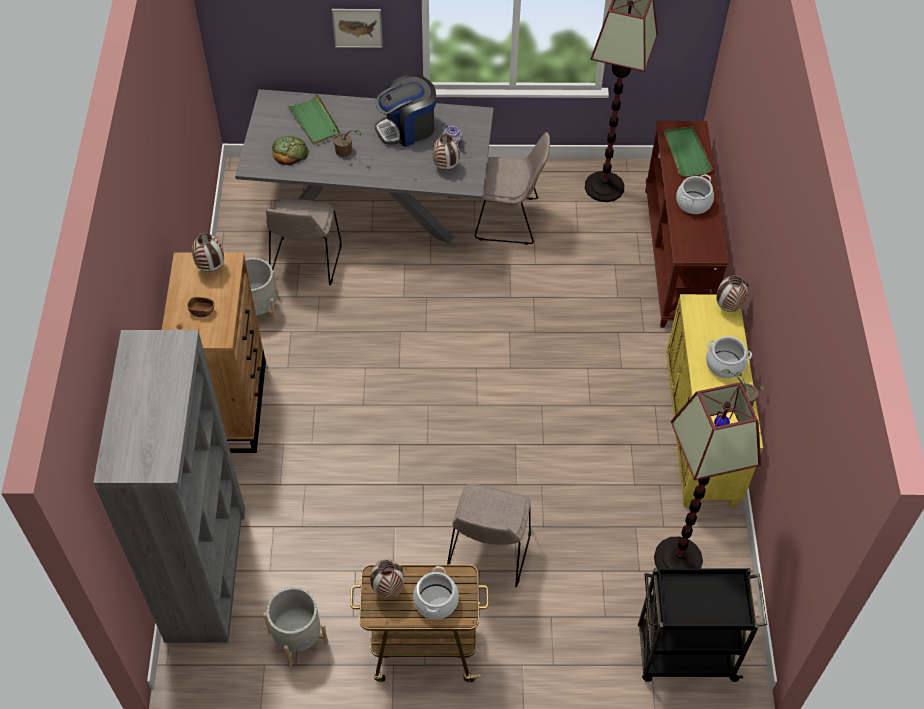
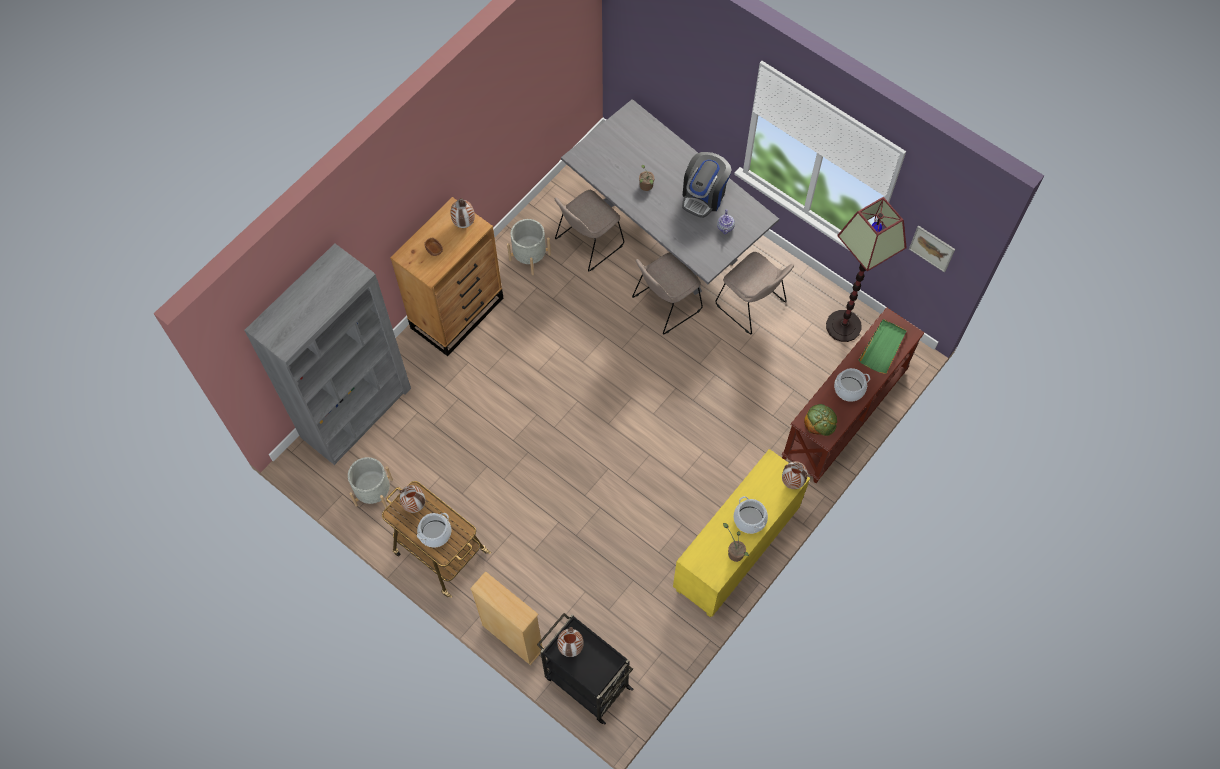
camera: 40 degrees right, 10 degrees up
bread [272,136,309,165] -> bread moved to [804,404,837,436]
green tray [287,93,340,145] -> none
picture [332,9,383,48] -> picture moved to [909,225,955,273]
coffee machine [375,74,436,147] -> coffee machine turned 75 degrees counterclockwise [682,152,731,218]
vase [433,134,459,170] -> vase moved to [557,627,584,657]
beige chair [447,484,531,587] -> beige chair moved to [632,252,703,334]
floor lamp [654,382,761,568] -> none
none -> beige bookcase [470,571,542,665]

